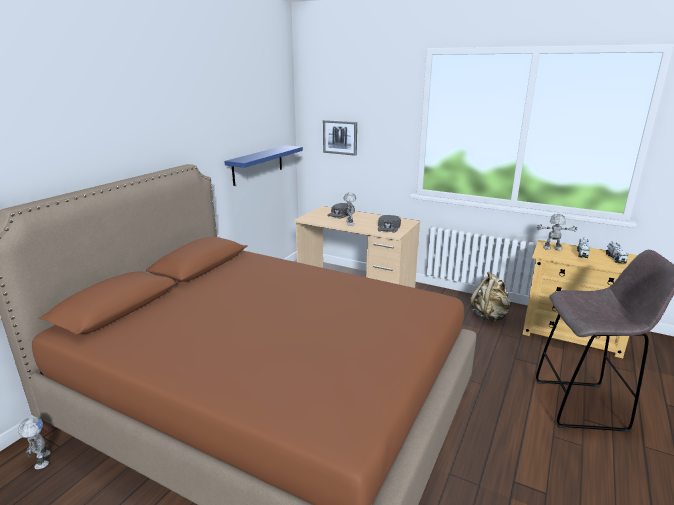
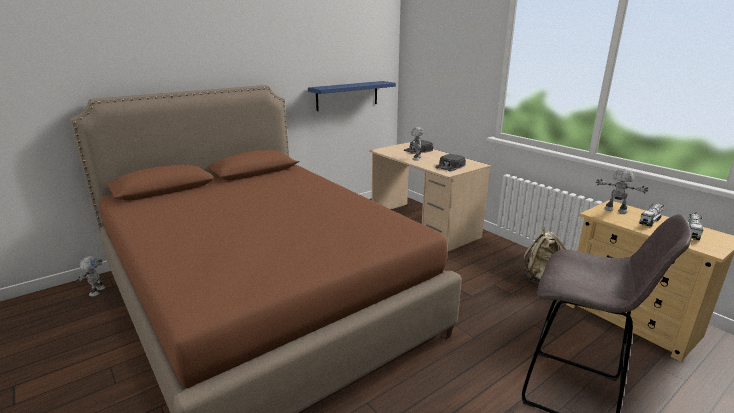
camera: 25 degrees right, 0 degrees up
picture [323,120,357,156] -> none

